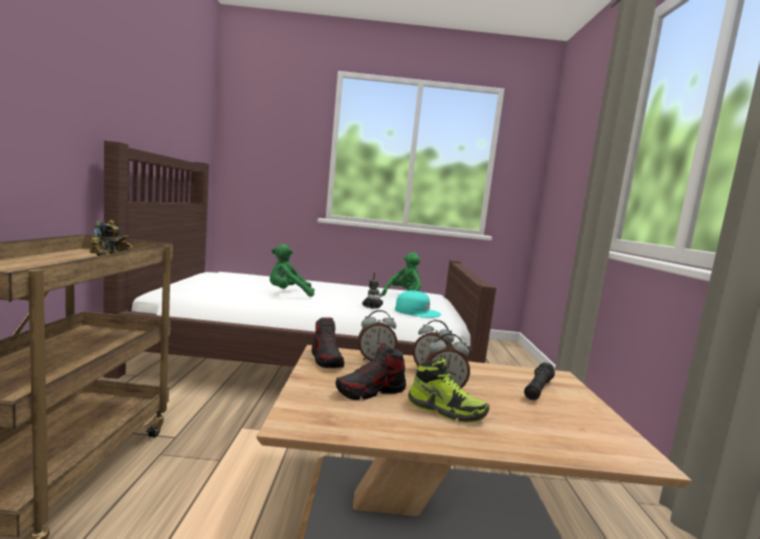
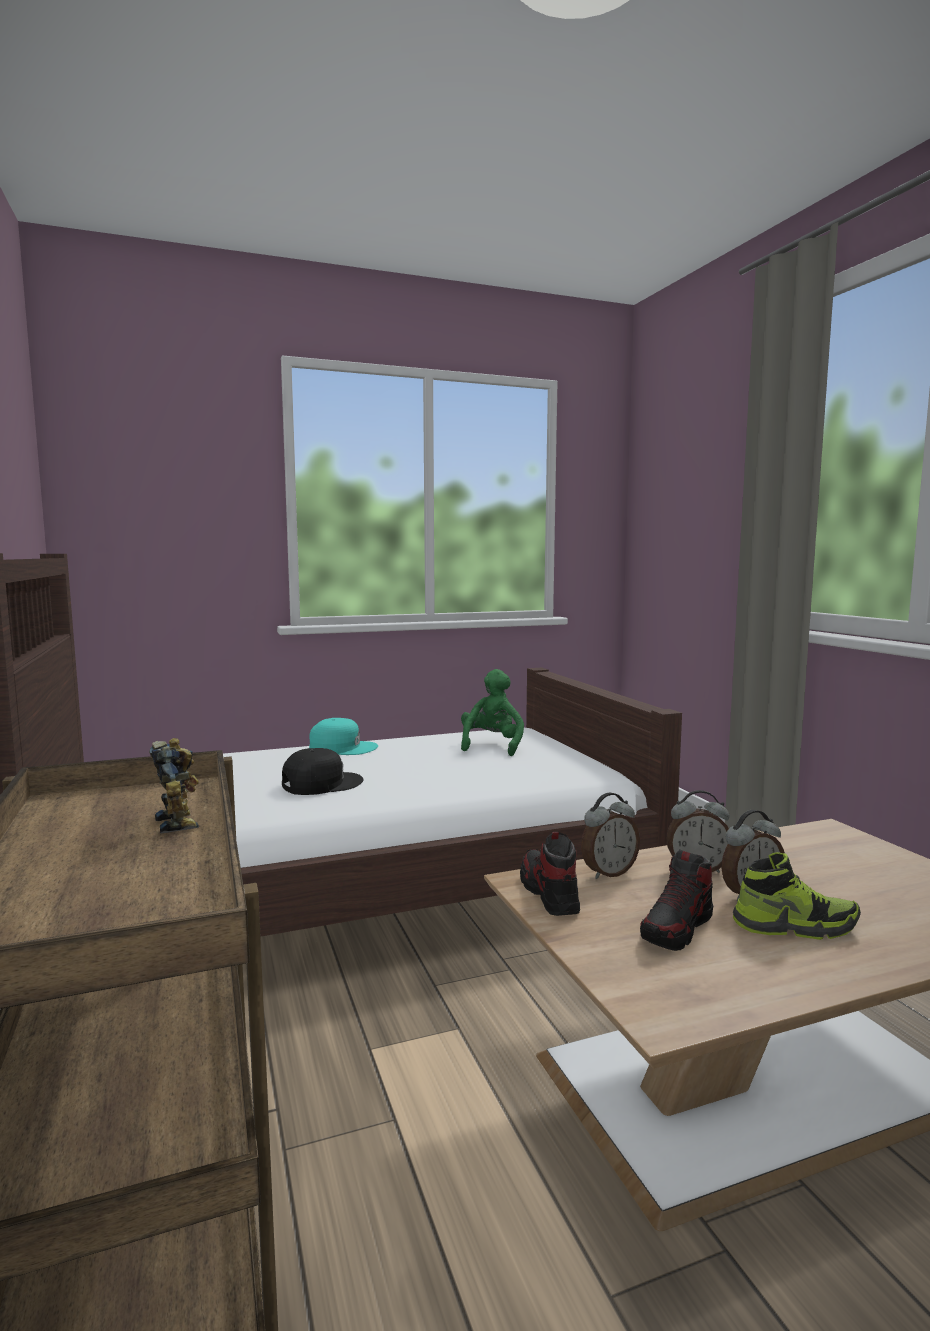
camera: 20 degrees left, 0 degrees up
green plush toy [270,244,315,297] -> black cap [282,748,363,795]
shoe [312,317,344,368] -> shoe turned 150 degrees counterclockwise [520,832,580,916]
toy robot [362,273,383,309] -> none
turquoise cap [395,291,441,318] -> turquoise cap moved to [309,718,378,755]
black flashlight [524,362,555,400] -> none

